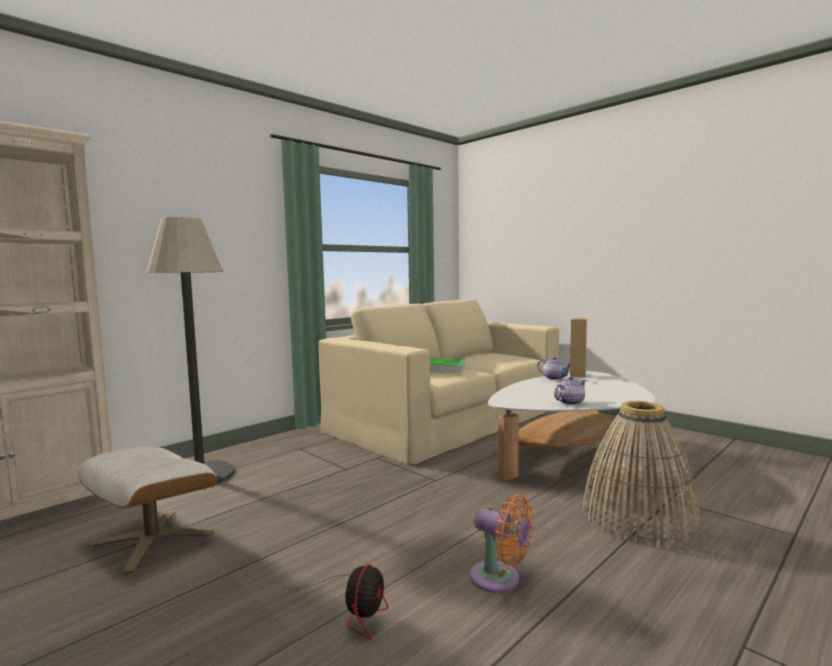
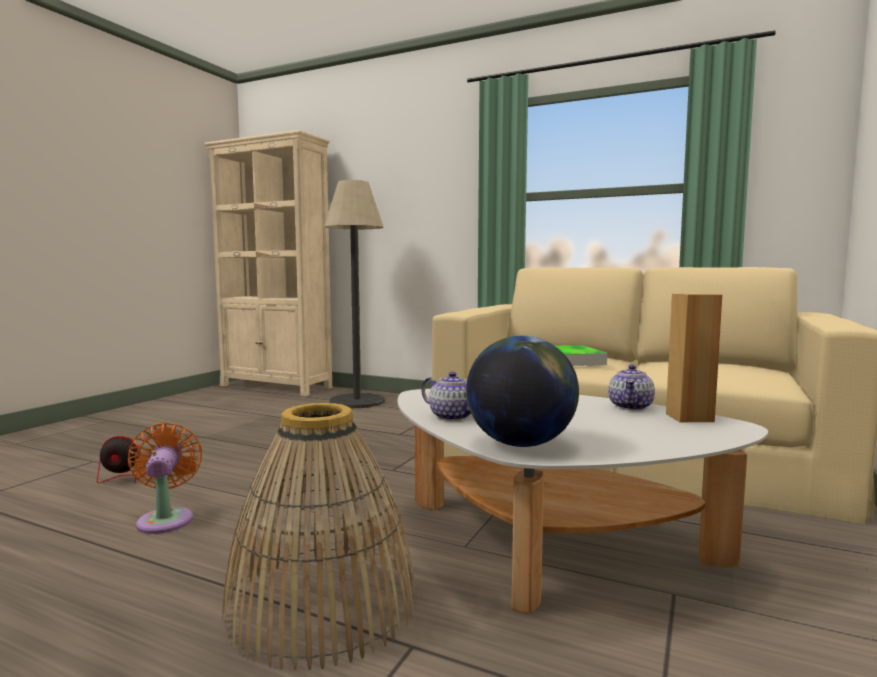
camera: 70 degrees right, 0 degrees up
beige ottoman [78,447,217,574] -> none
orange fan [470,494,534,593] -> orange fan turned 150 degrees clockwise [128,423,202,534]
none -> globe [466,336,579,447]

